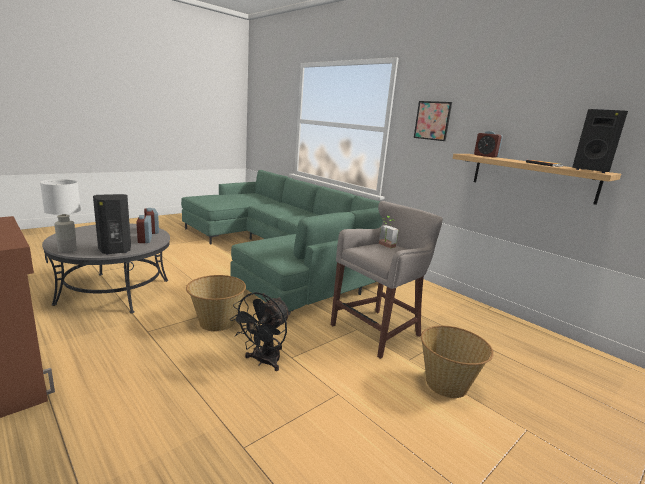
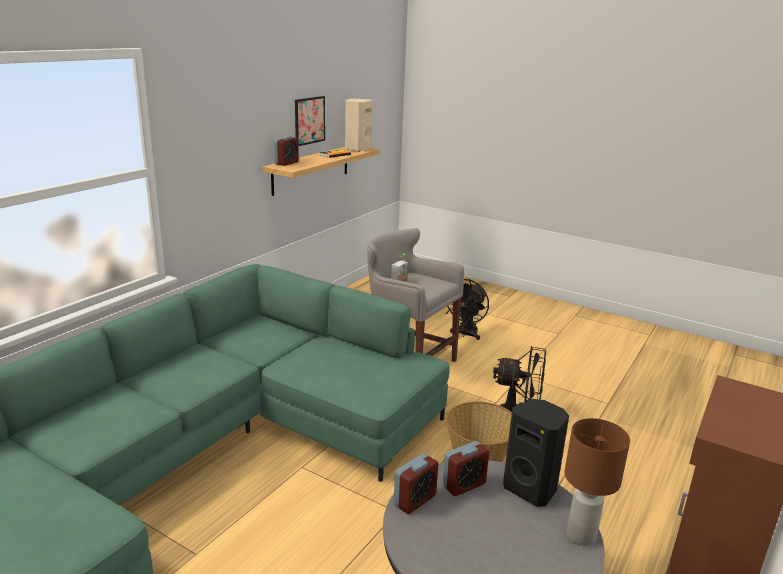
camera: 105 degrees left, 5 degrees up
white table lamp [40,179,81,253] -> brown table lamp [564,418,630,546]
picture [414,101,452,141] -> picture moved to [295,96,325,146]
basket [421,325,494,398] -> black fan [446,279,489,340]
black speaker [572,109,628,173] -> beige speaker [345,99,373,152]

